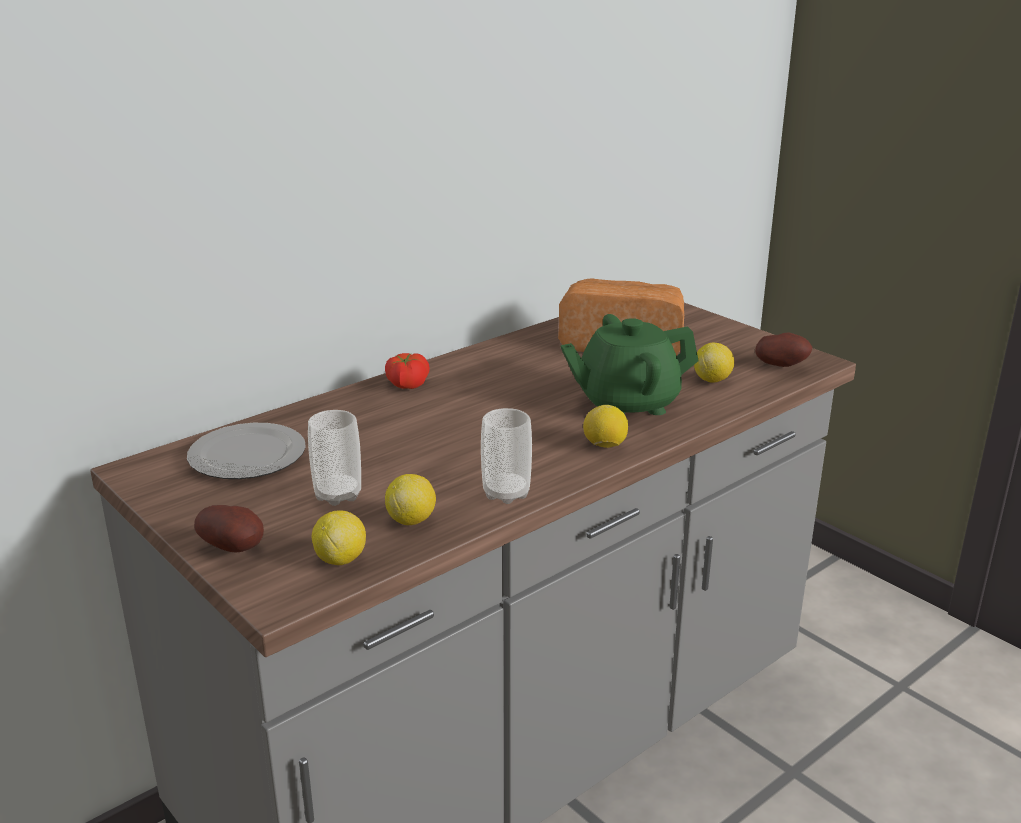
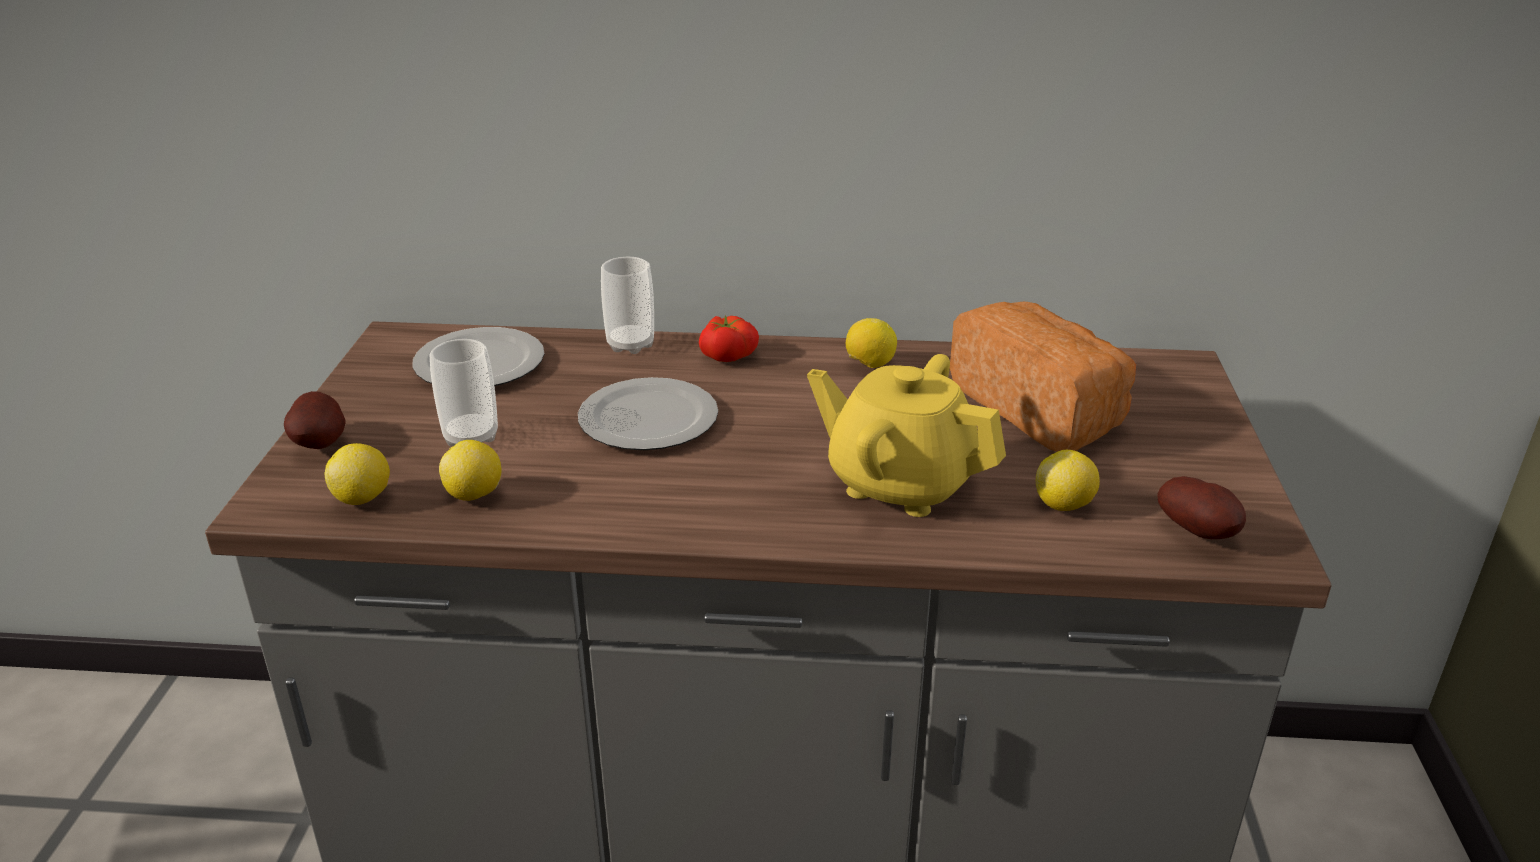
camera: 45 degrees right, 5 degrees up
cup [481,408,532,504] -> cup moved to [601,257,654,354]
green teapot [560,314,699,415] -> yellow teapot [807,354,1006,517]
lemon [583,405,628,448] -> lemon moved to [846,318,897,368]
none -> plate [578,377,718,450]

